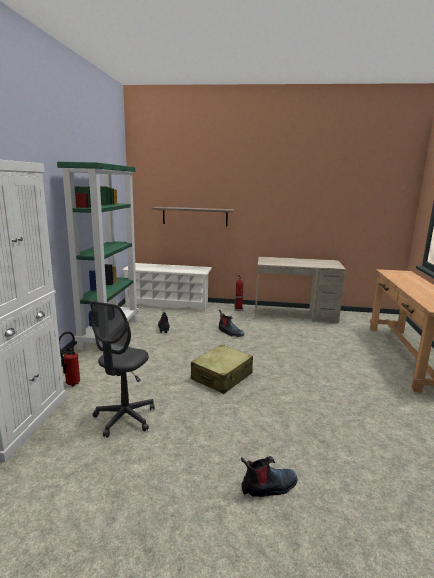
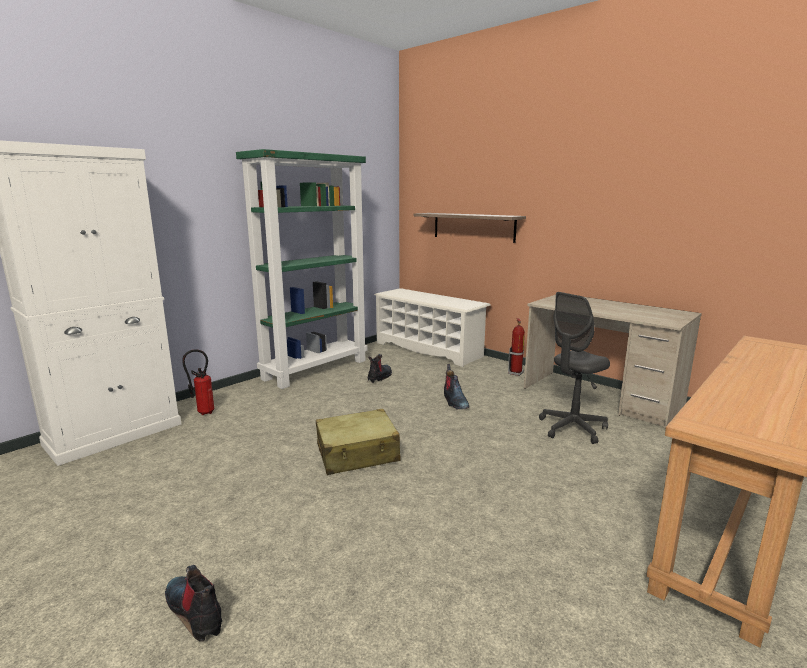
camera: 35 degrees right, 0 degrees up
grey office chair [90,301,155,438] -> grey office chair moved to [539,292,610,444]
boot [241,456,297,497] -> boot turned 150 degrees counterclockwise [165,565,222,642]

